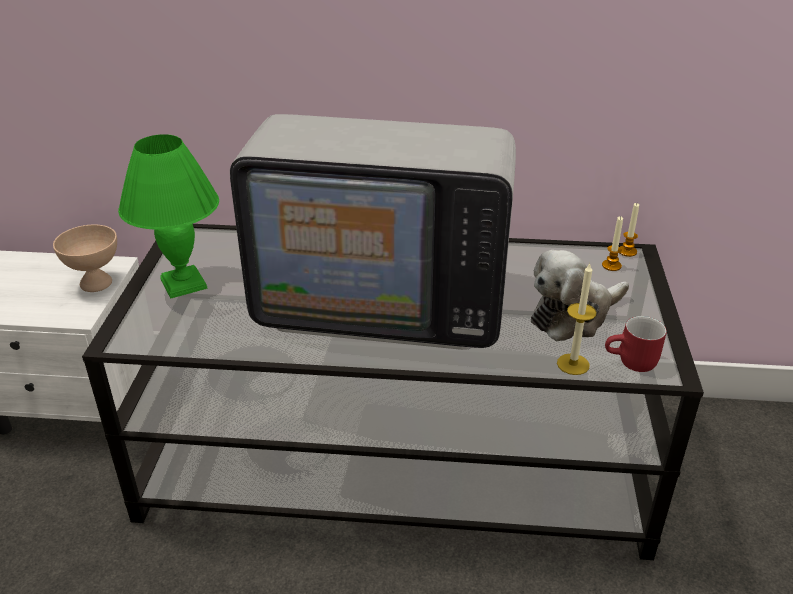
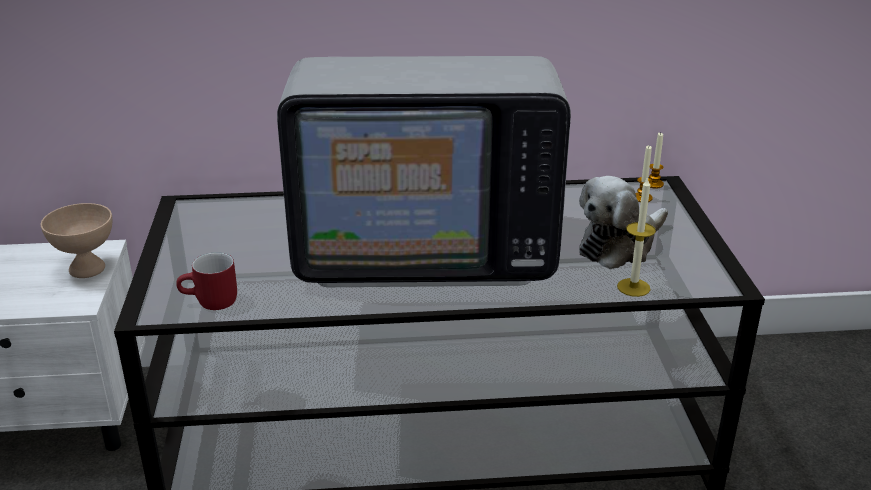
camera: 10 degrees left, 5 degrees down
green table lamp [118,134,219,298] -> none
red mug [605,316,667,372] -> red mug moved to [176,252,237,310]

